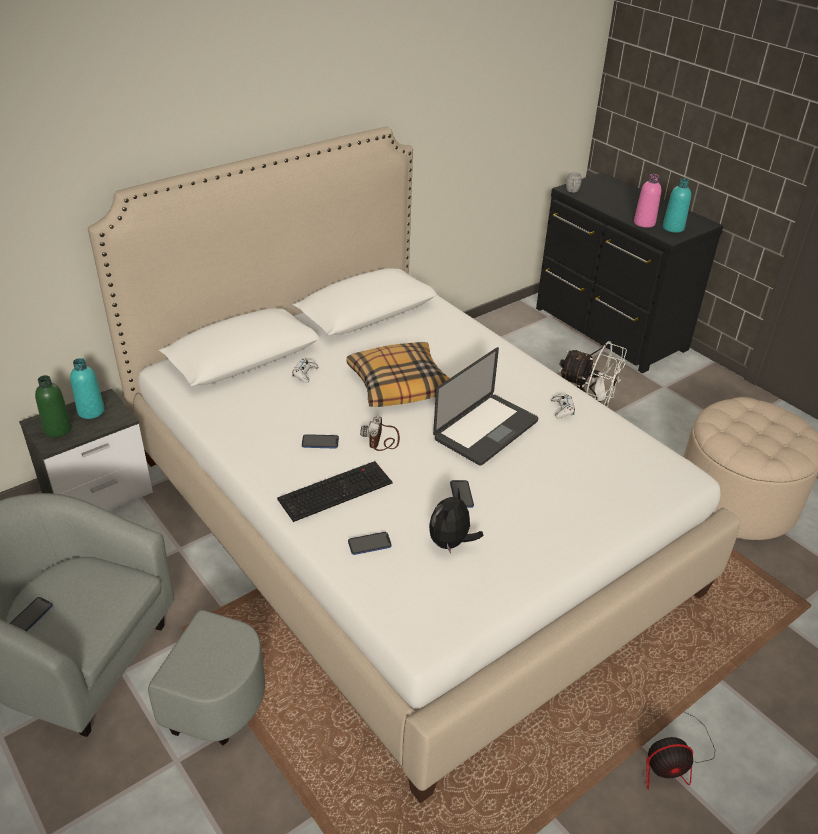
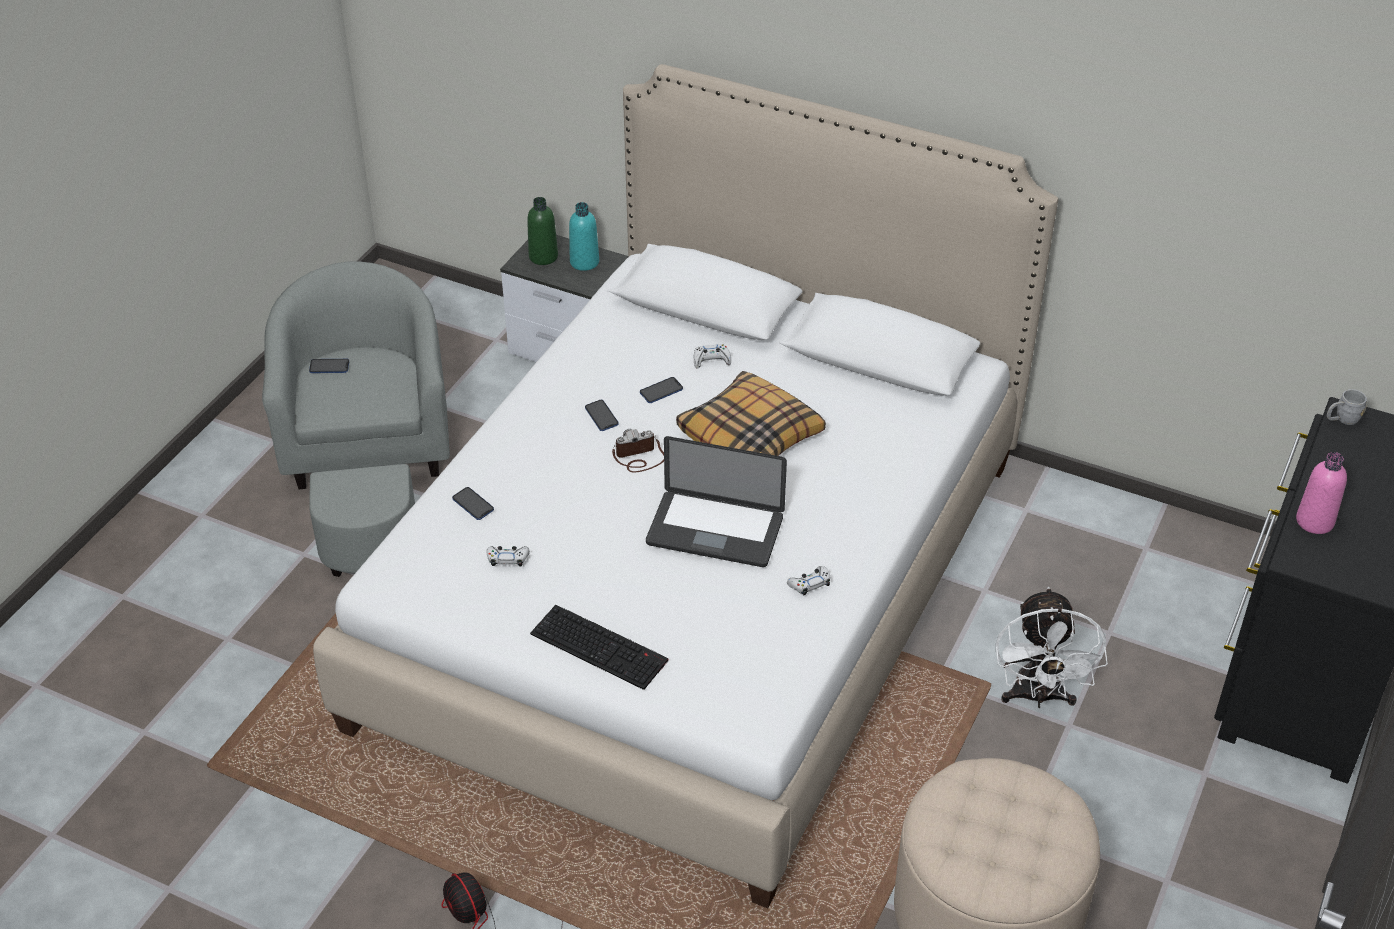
camera: 65 degrees right, 5 degrees up
keyboard [277,461,392,522] -> keyboard moved to [530,605,668,690]
plush toy [429,488,484,553] -> white game controller [486,546,530,567]
phone [450,480,474,508] -> phone moved to [640,377,683,403]
turquoise bottle [663,178,691,233] -> none

